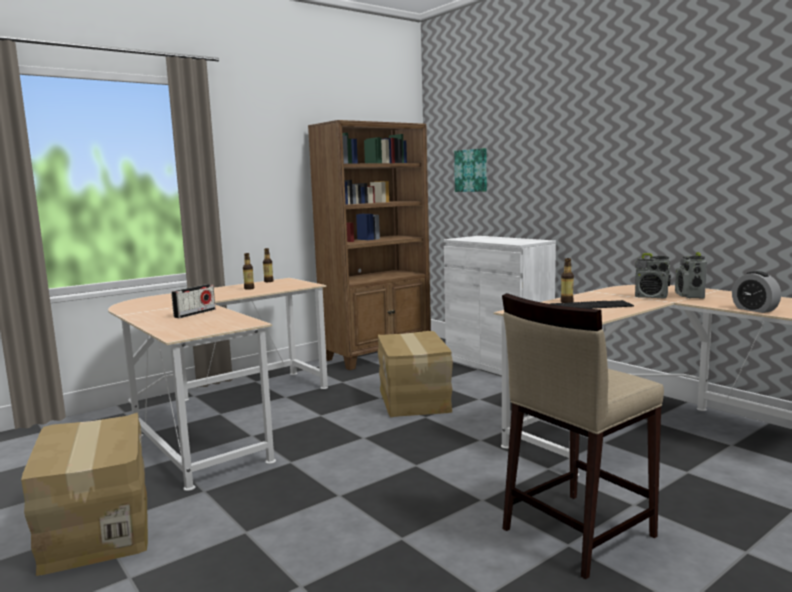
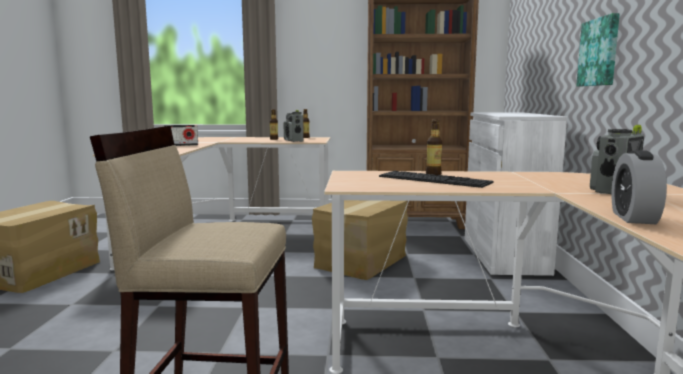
camera: 40 degrees right, 0 degrees up
picture [454,148,487,192] -> picture moved to [576,13,620,86]
radio [635,253,671,299] -> radio moved to [284,110,304,142]

